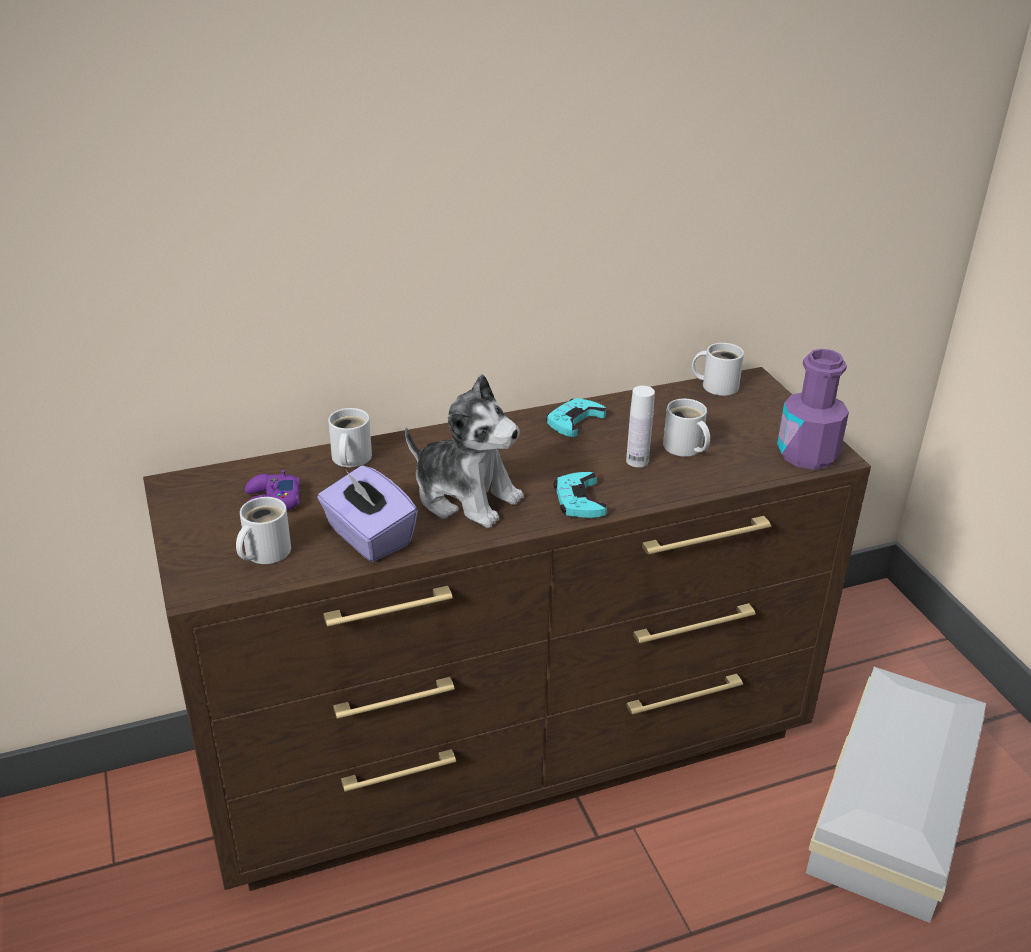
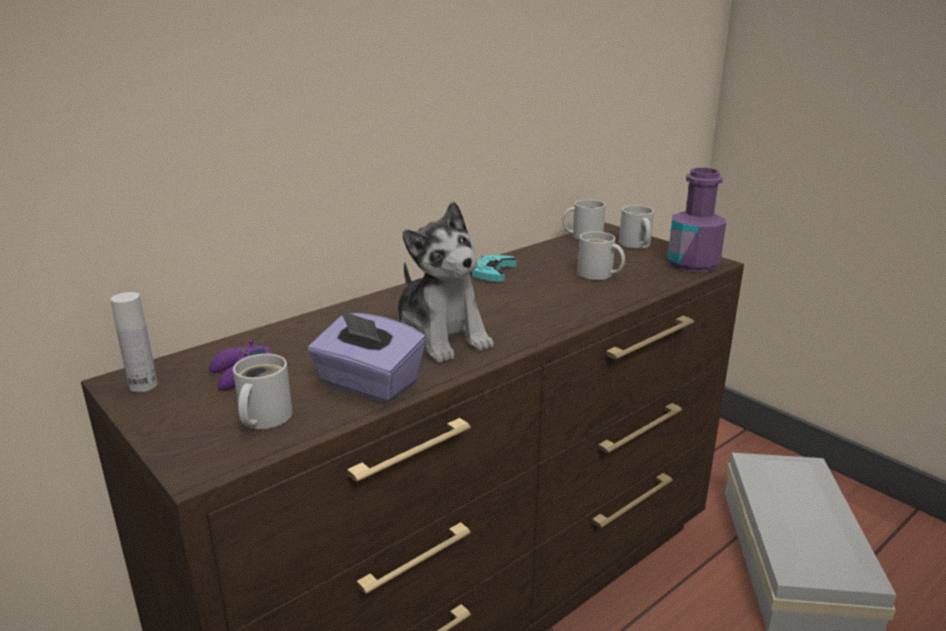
camera: 20 degrees left, 10 degrees down
white mug [328,408,372,467] -> white mug moved to [619,205,654,249]
plush toy [405,374,524,528] -> plush toy turned 45 degrees clockwise [398,201,494,363]
turquoise game controller [554,472,607,518] -> none
white bottle [626,386,655,467] -> white bottle moved to [110,292,158,392]

